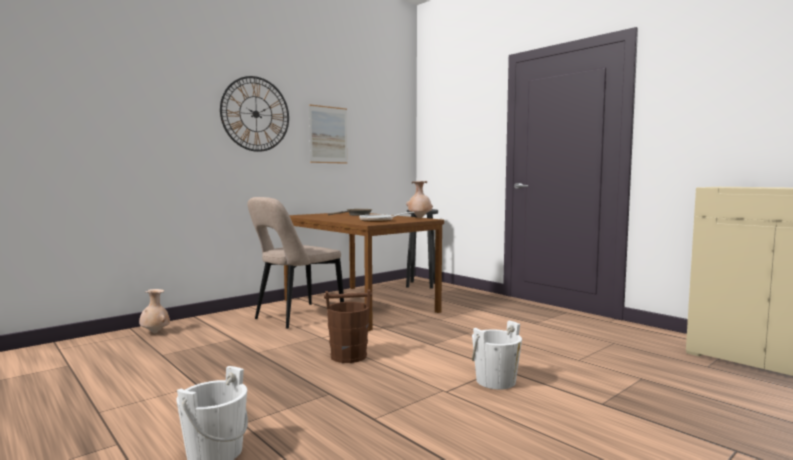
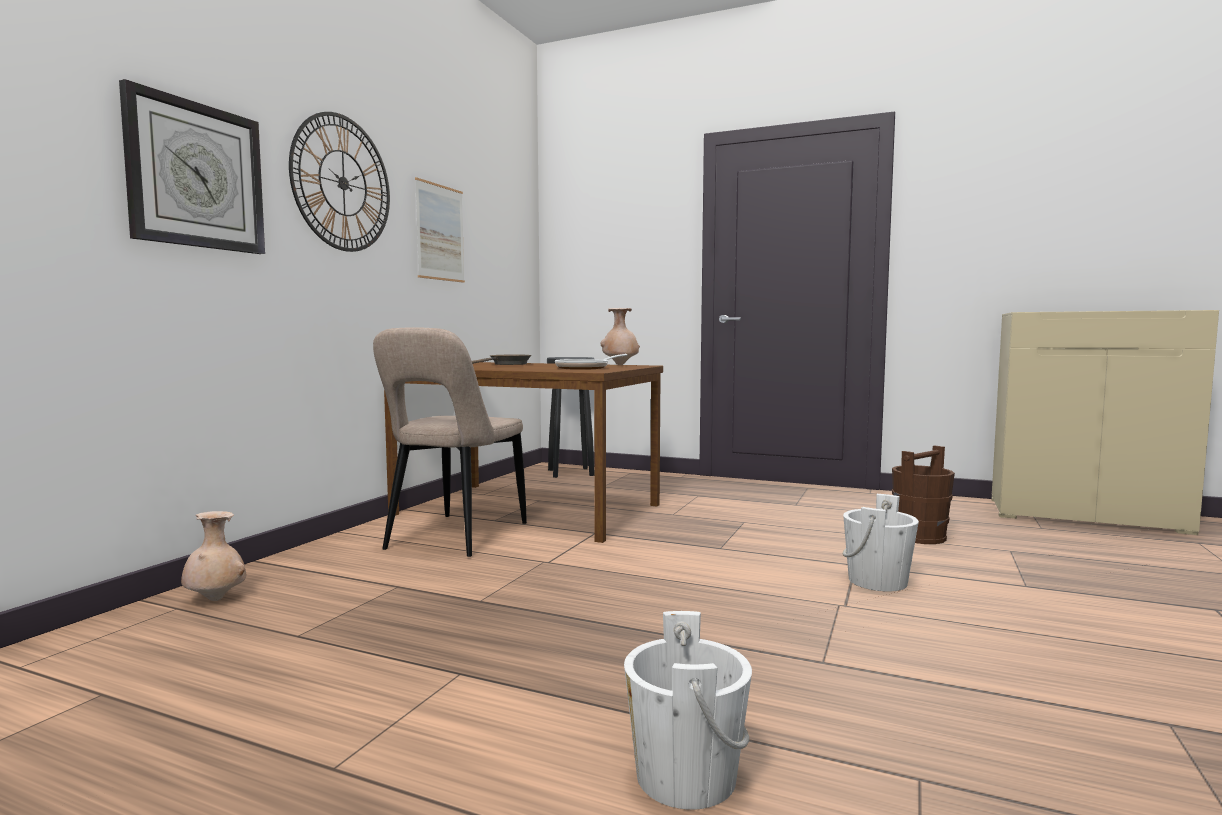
camera: 25 degrees left, 0 degrees up
brown bucket [324,289,372,363] -> brown bucket moved to [892,445,955,544]
none -> wall clock [119,79,265,254]

